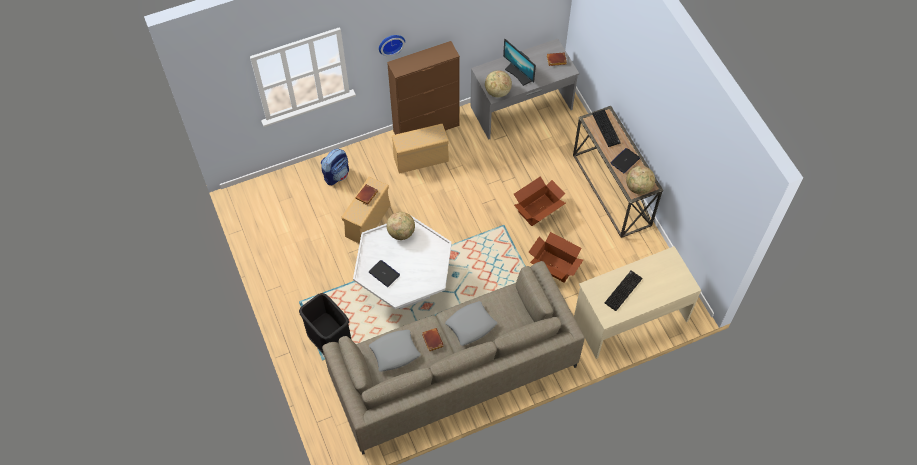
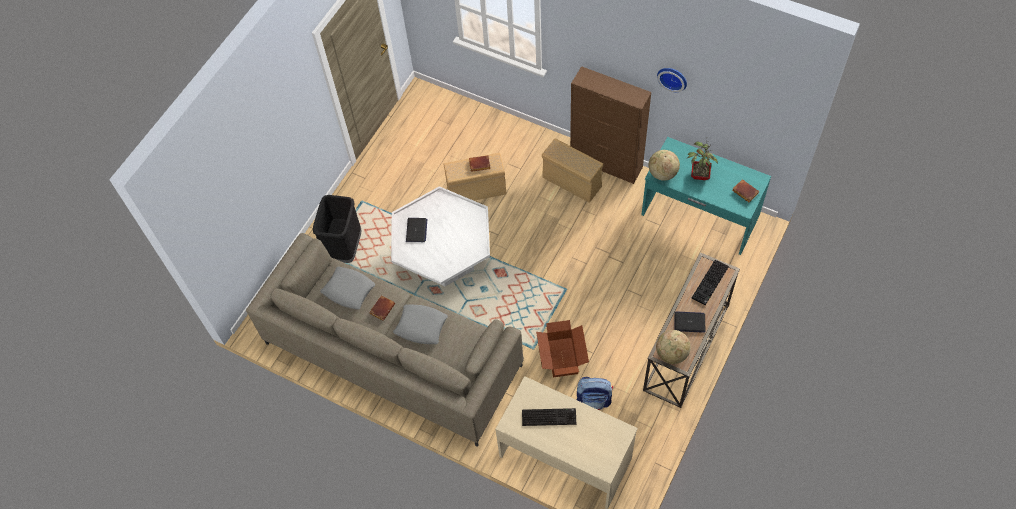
camera: 55 degrees right, 0 degrees up
backpack [321,149,349,185] -> backpack moved to [577,377,613,411]
wall clock [379,35,405,56] -> wall clock moved to [657,68,687,92]
globe [387,212,415,240] -> none
grey desk [470,39,579,140] -> turquoise desk [641,137,771,255]
monitor [503,39,536,86] -> potted plant [687,141,718,180]
cardboard box [514,176,566,226] -> none

